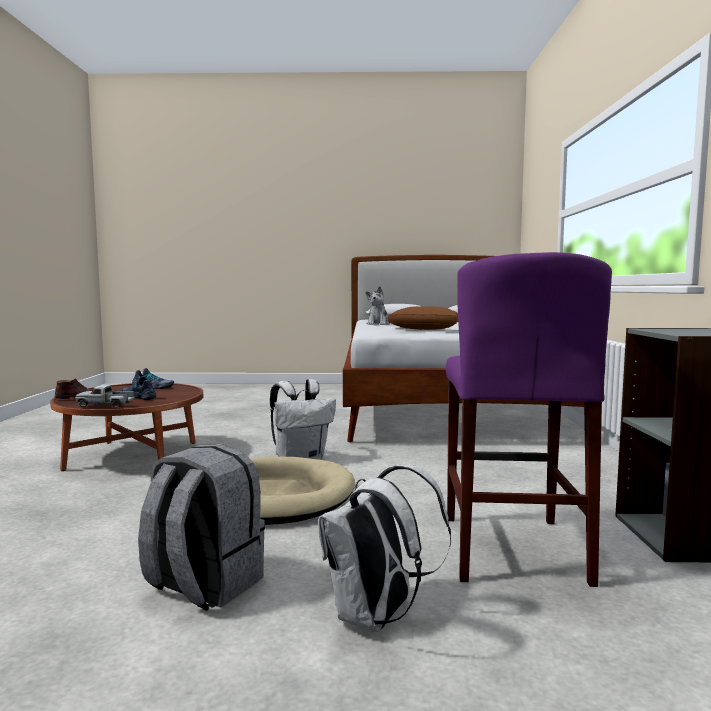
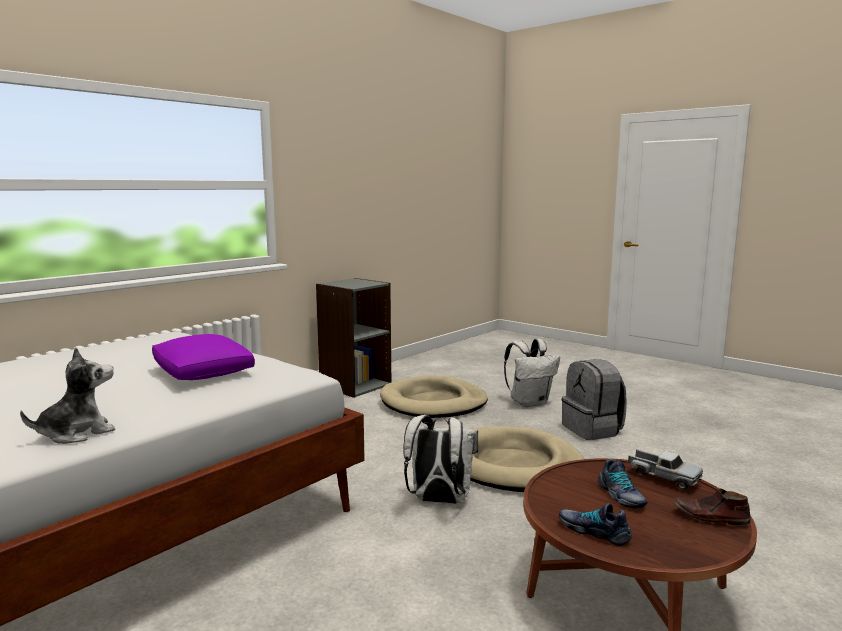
camera: 140 degrees left, 5 degrees up
brown pillow [388,306,458,330] -> purple pillow [152,334,255,380]
purple stool [446,252,612,587] -> beige dog bed [380,375,488,418]

